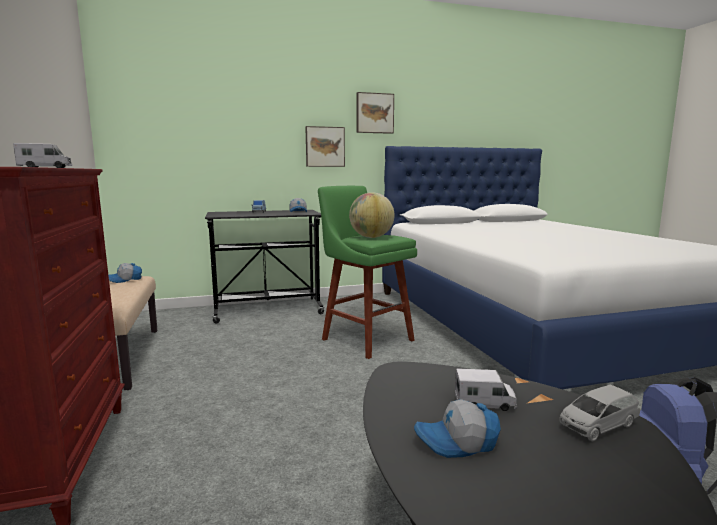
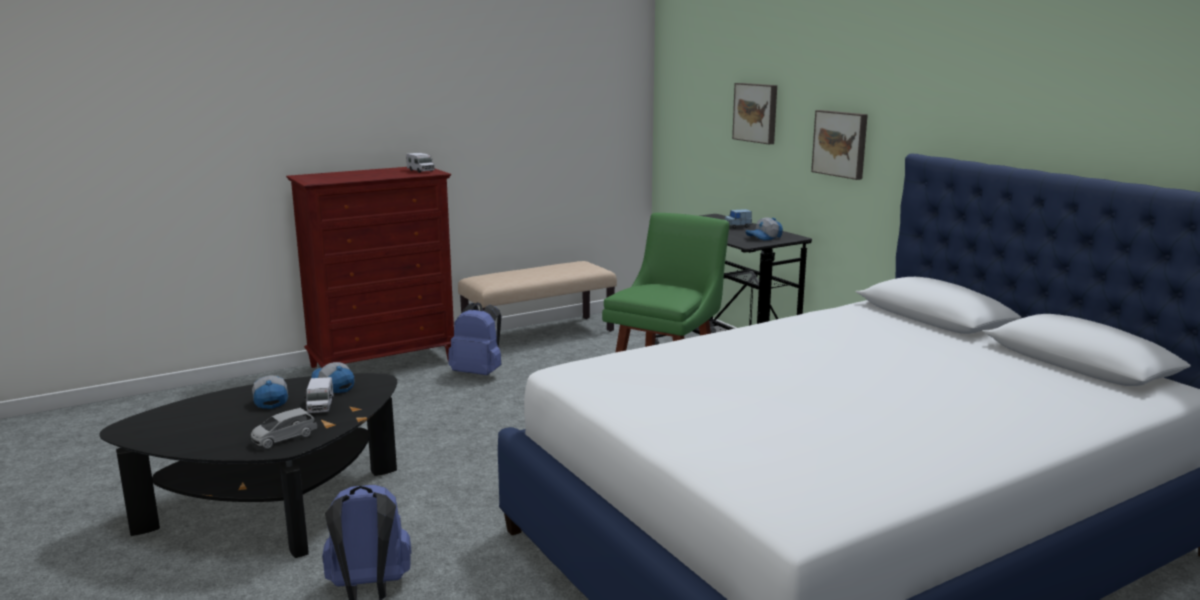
camera: 75 degrees right, 5 degrees up
cap [108,263,142,283] -> cap moved to [311,362,354,393]
globe [349,192,395,238] -> none
picture [356,92,394,134] -> picture moved to [732,83,777,144]
grey toy car [559,385,640,441] -> grey toy car turned 90 degrees counterclockwise [251,408,317,449]
none -> blue backpack [448,302,502,375]

